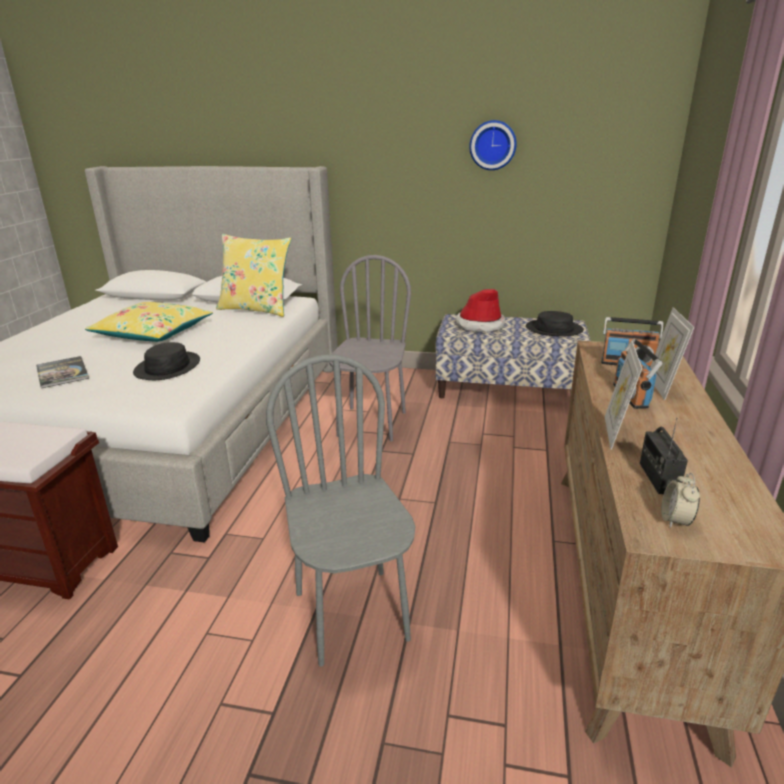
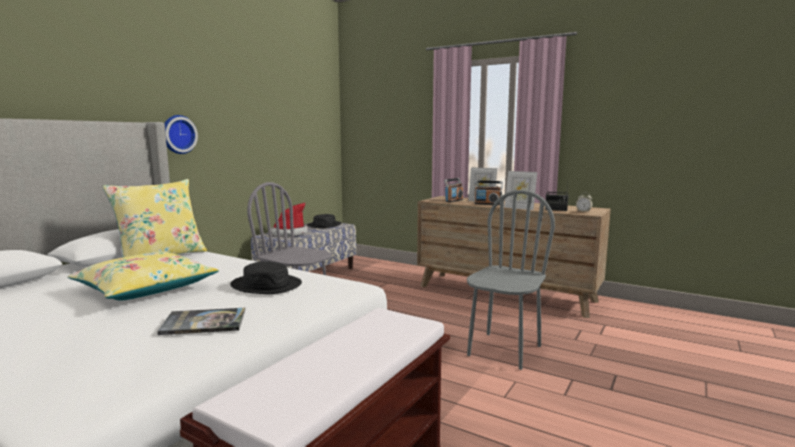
camera: 70 degrees left, 15 degrees down
grey chair [266,355,415,667] -> grey chair turned 120 degrees clockwise [467,190,555,370]
wall clock [469,120,517,170] -> wall clock moved to [164,115,198,154]

